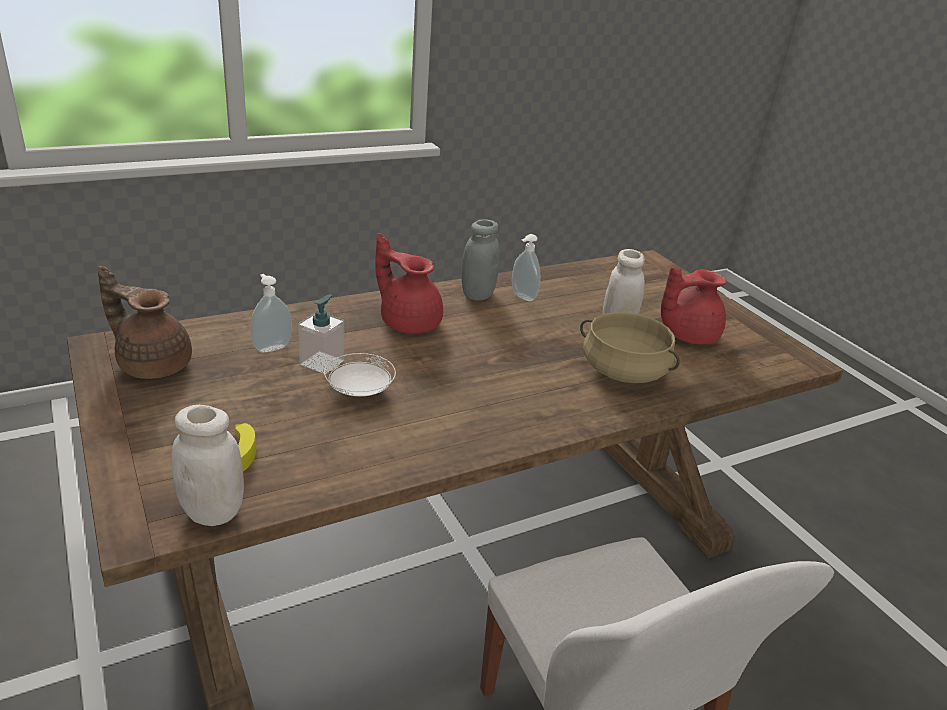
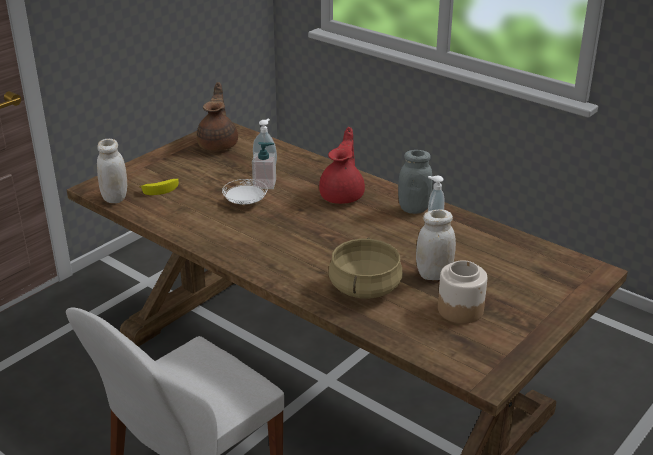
camera: 70 degrees right, 0 degrees up
red teapot [661,267,727,344] -> jar [438,260,487,324]

